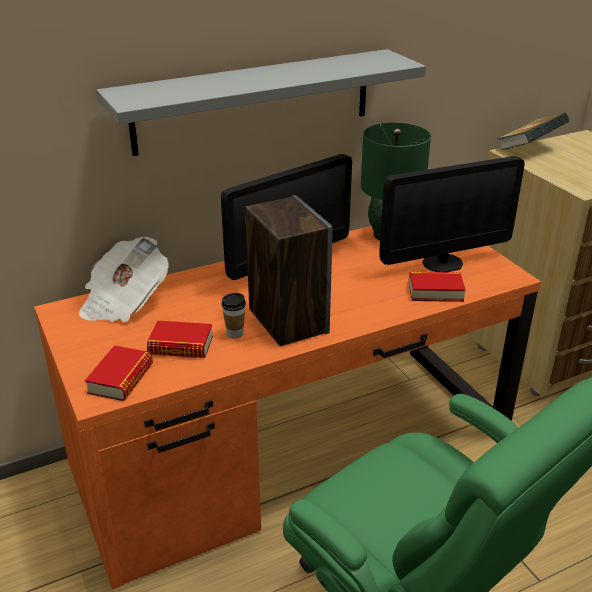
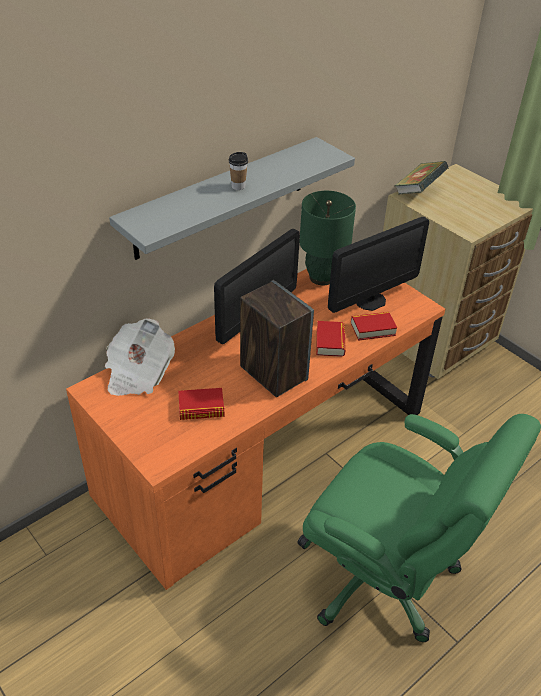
camera: 15 degrees left, 10 degrees up
book [85,345,153,401] -> book moved to [317,321,346,357]
cup [221,293,246,339] -> cup moved to [229,152,248,190]

